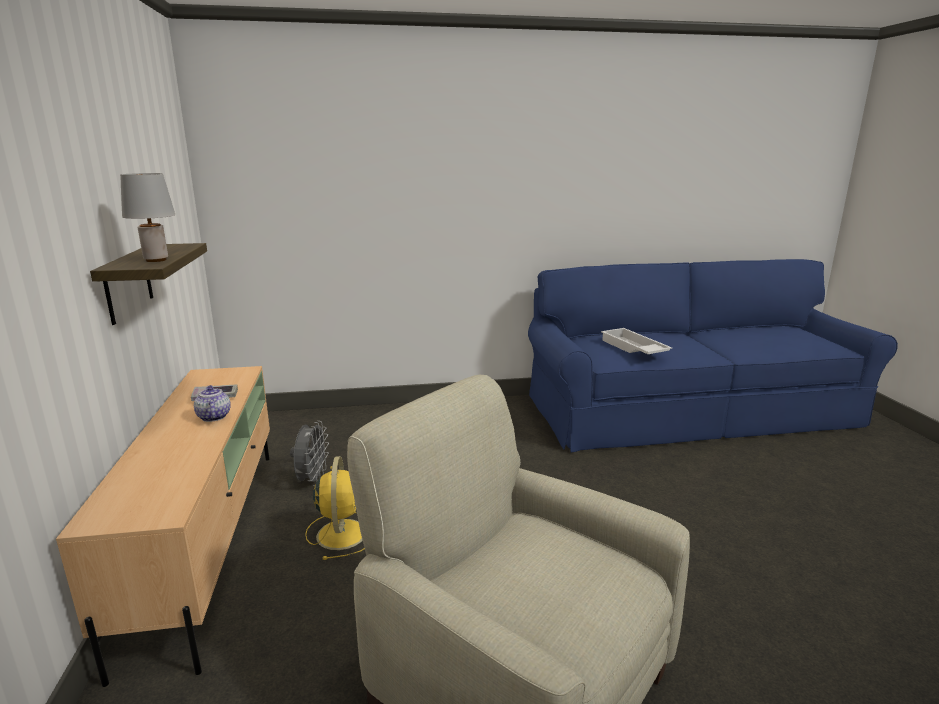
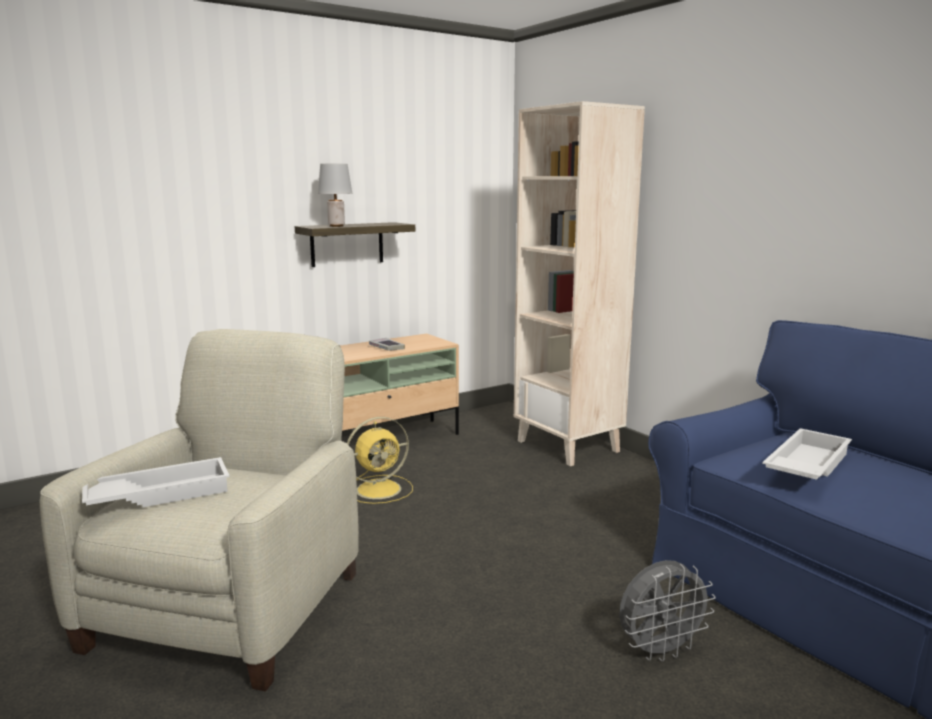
camera: 65 degrees right, 5 degrees down
teapot [194,385,231,422] -> none
grey fan [290,421,329,486] -> grey fan moved to [619,560,716,662]
none -> white tray [82,457,230,507]
none -> beige bookcase [514,101,645,466]

